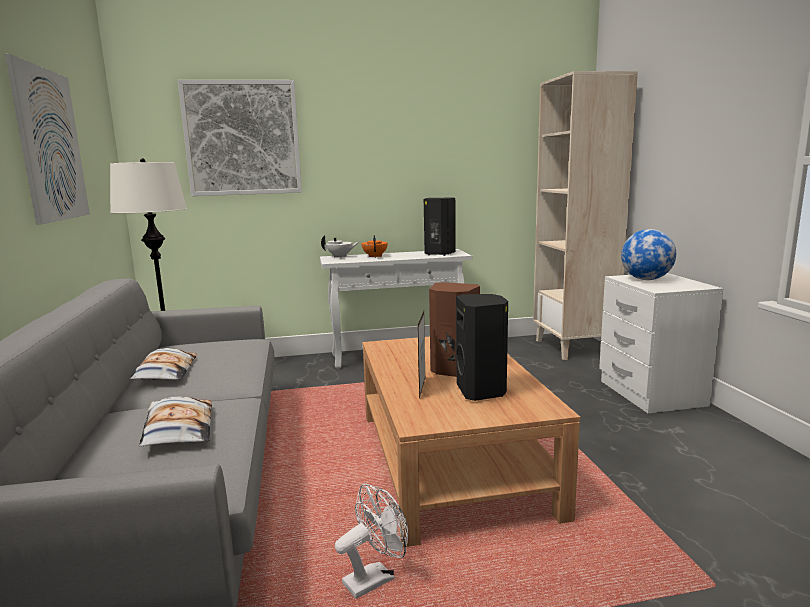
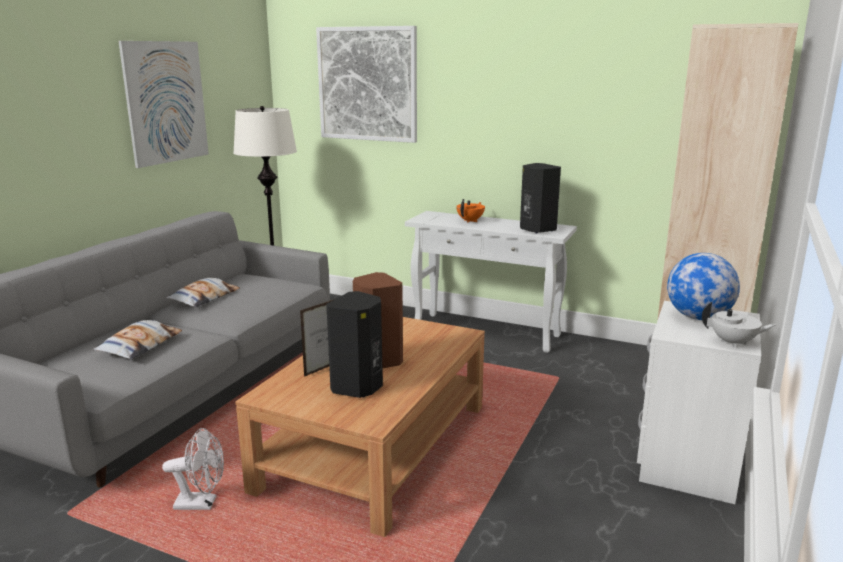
camera: 35 degrees right, 5 degrees up
white teapot [321,235,359,258] -> white teapot moved to [702,302,776,348]

